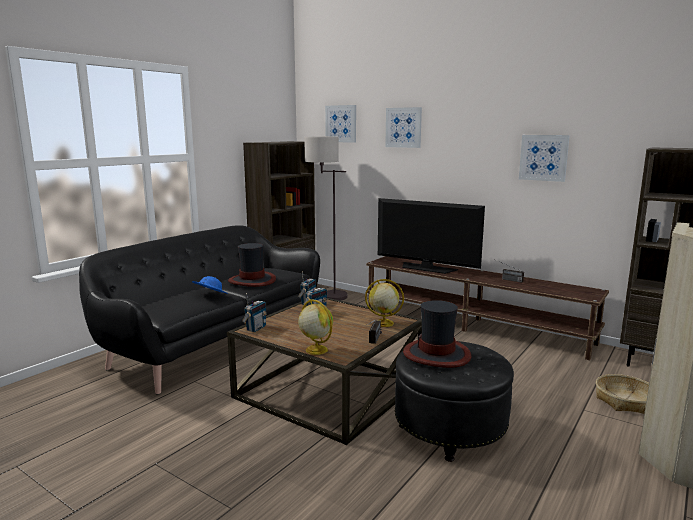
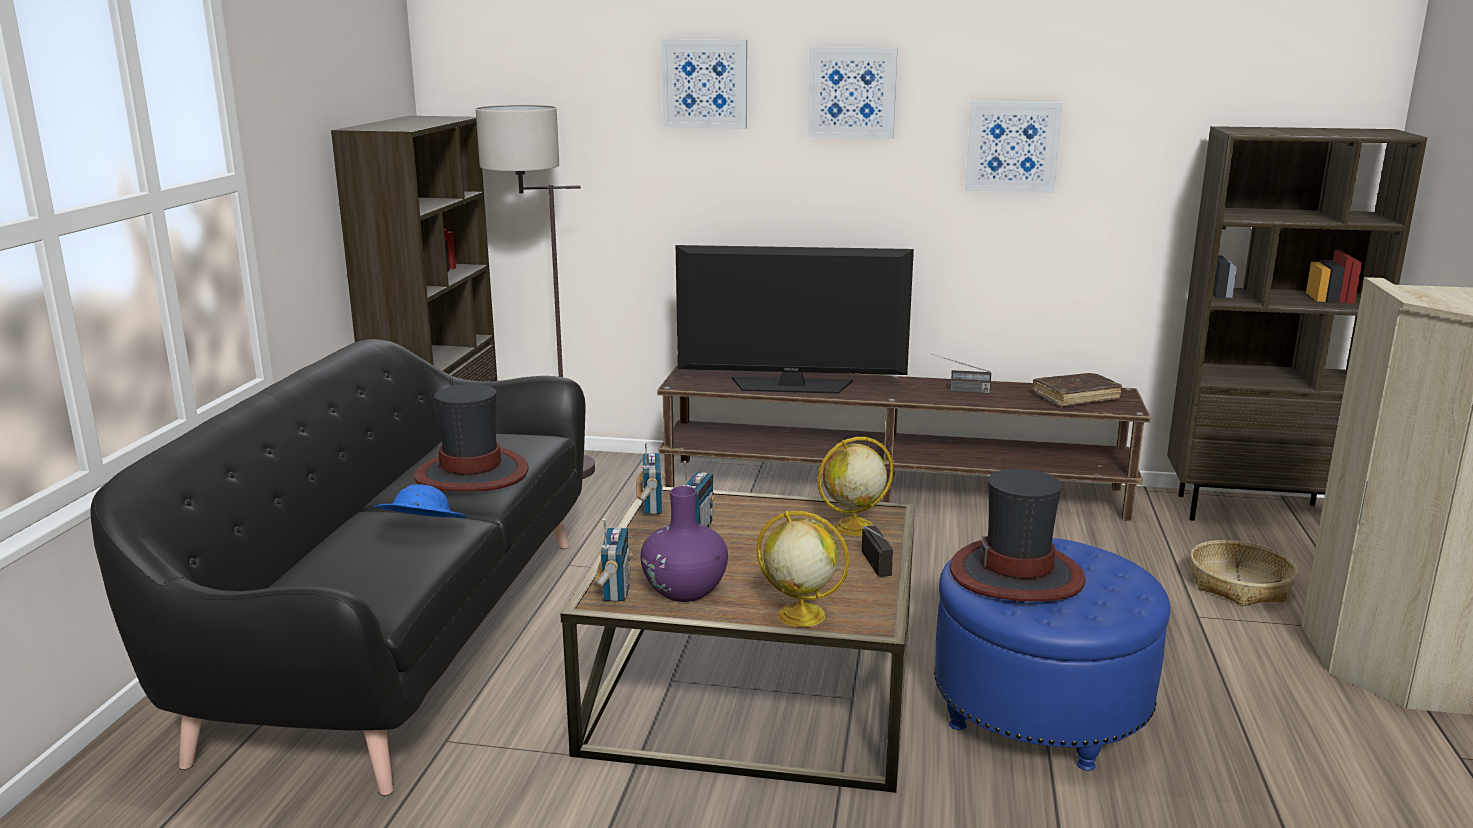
camera: 25 degrees left, 5 degrees up
picture [325,105,356,143] -> picture moved to [807,48,897,139]
black ottoman [395,341,514,462] -> blue ottoman [934,538,1170,771]
none -> purple vase [641,486,728,602]
none -> brown book [1033,373,1122,407]

